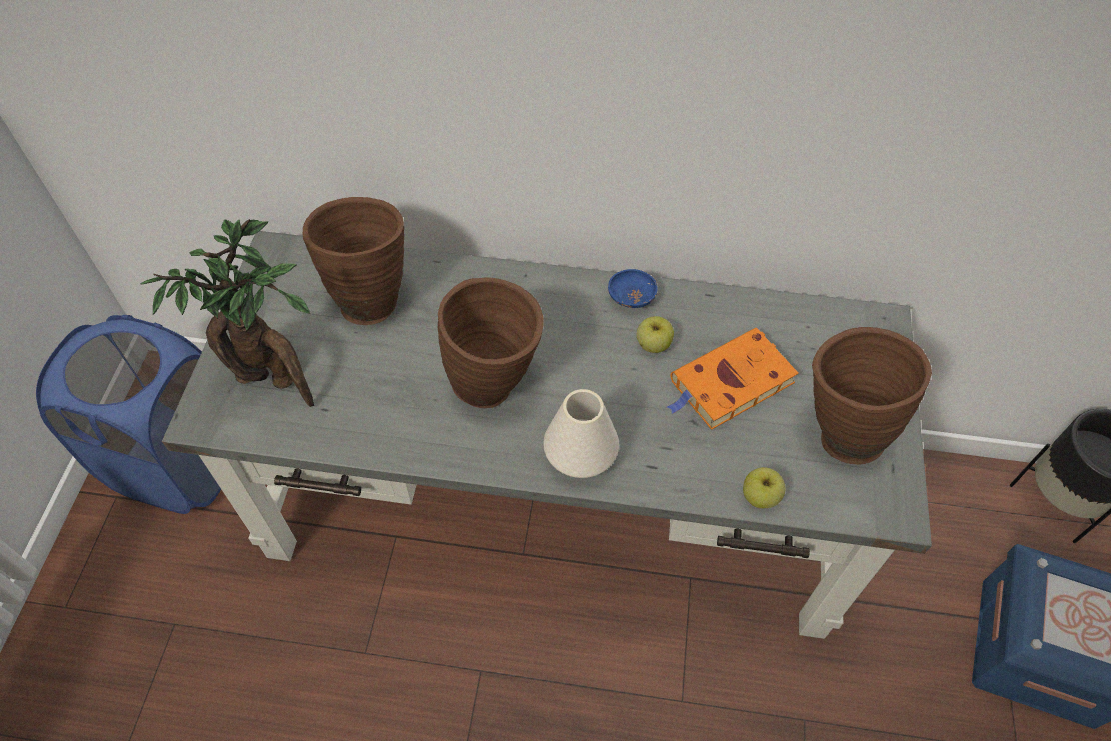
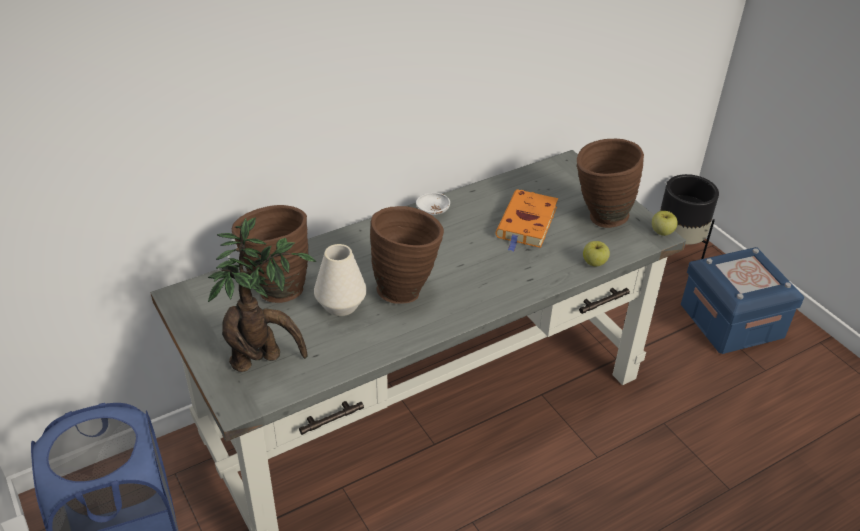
camera: 40 degrees left, 15 degrees down
white vase [543,389,619,478] -> white vase moved to [314,244,367,316]
blue bowl [608,269,657,308] -> white bowl [416,193,450,215]
apple [637,316,674,353] -> apple moved to [652,211,678,236]

